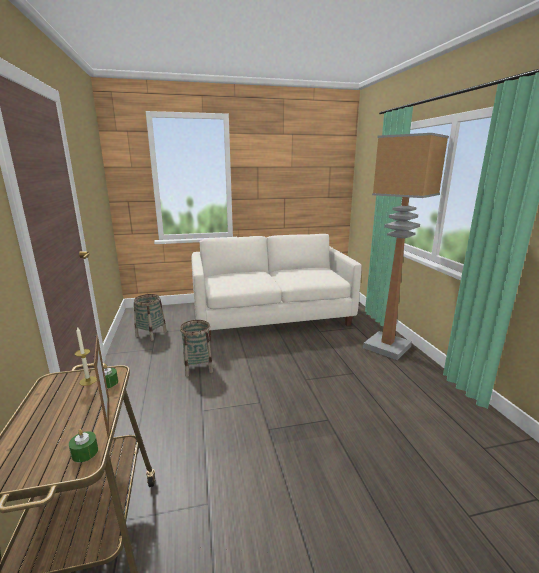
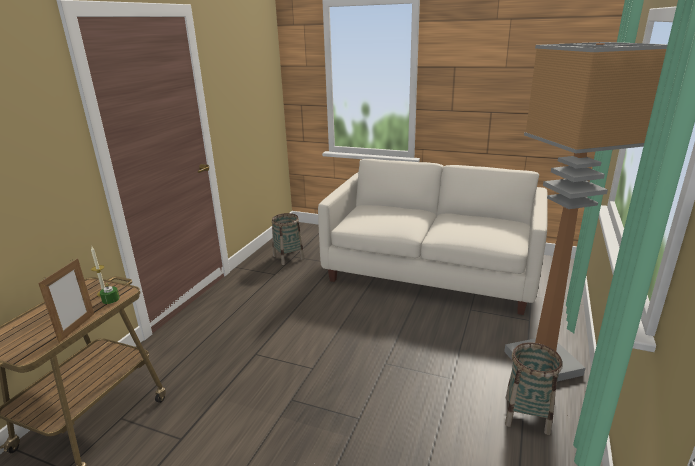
camera: 35 degrees right, 5 degrees up
green candle [69,429,98,462] -> none
basket [180,320,213,377] -> basket moved to [505,342,563,435]

